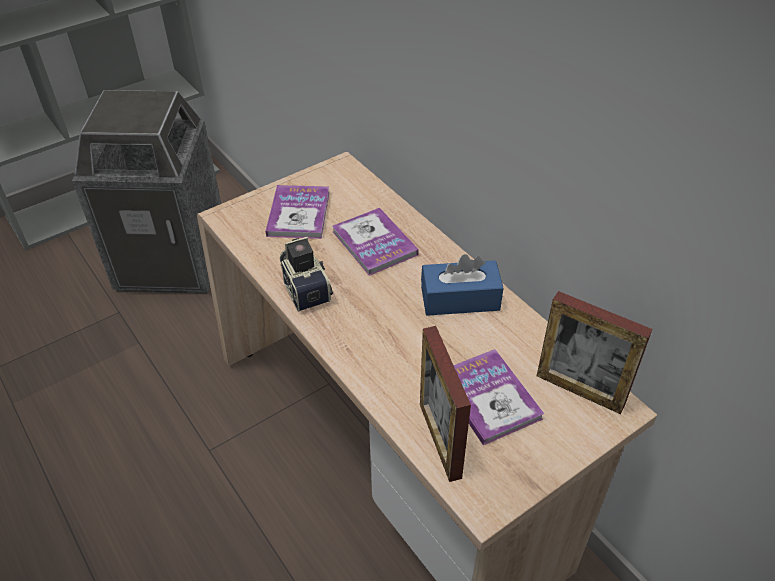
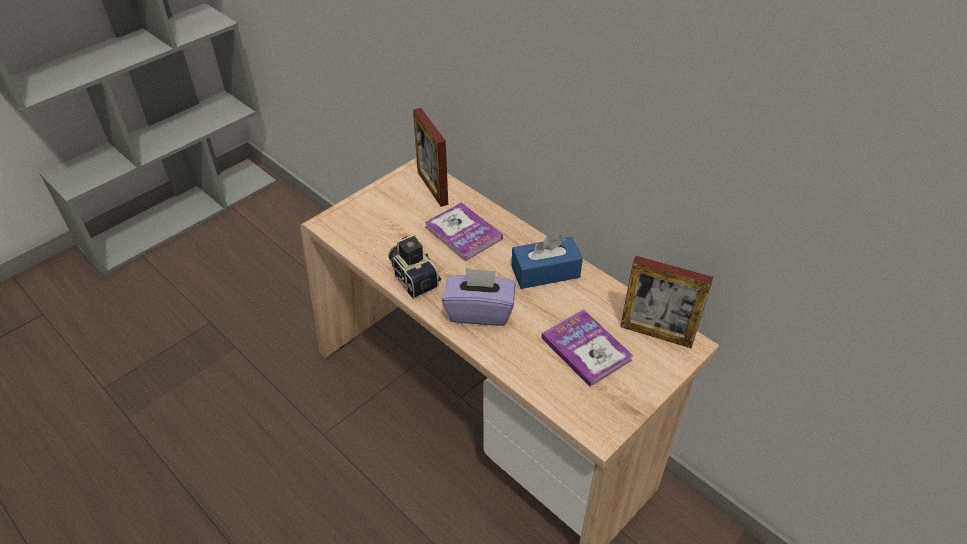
camera: 10 degrees left, 0 degrees up
trash can [72,90,221,294] -> none
book [266,185,330,239] -> none
picture frame [420,326,471,482] -> picture frame moved to [413,108,448,207]
none -> purple tissue box [442,268,515,326]

